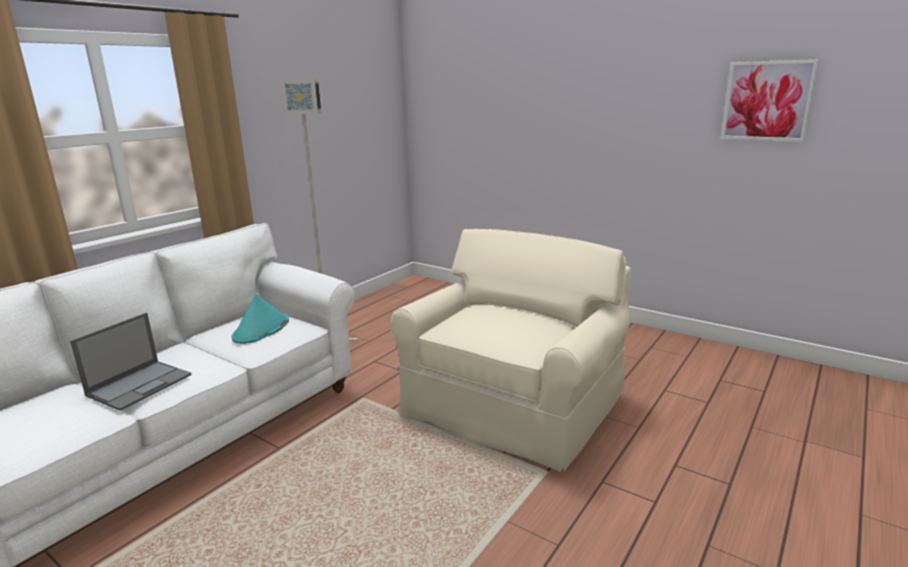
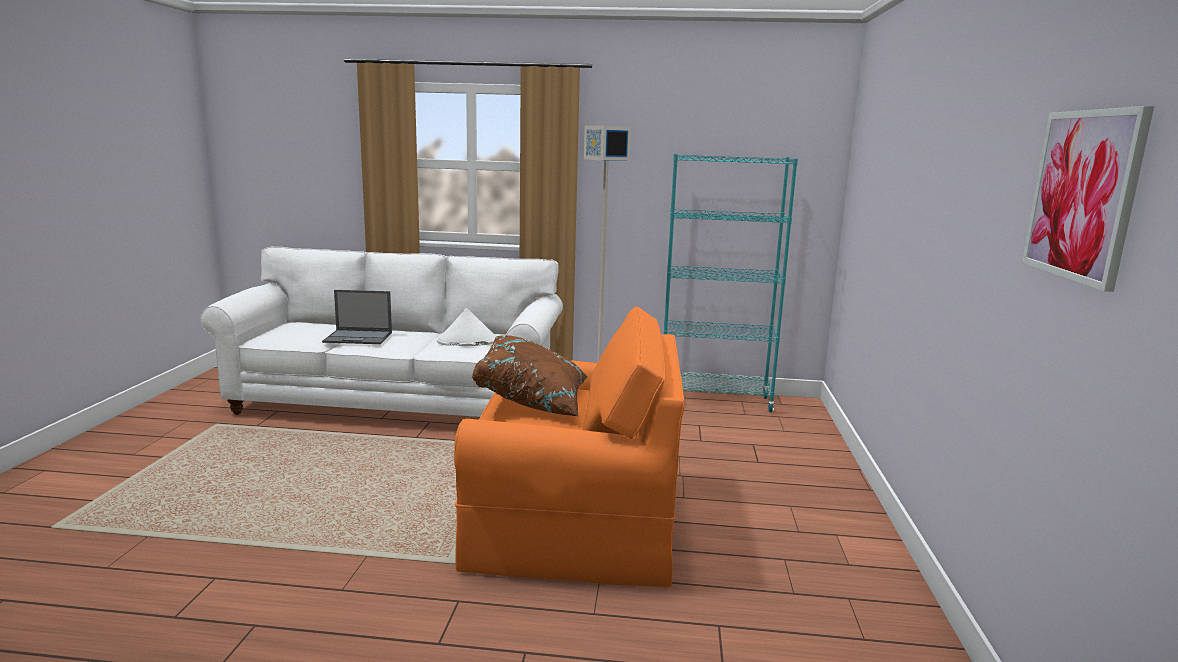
camera: 60 degrees right, 5 degrees down
turquoise hat [232,294,289,344] -> white hat [437,308,497,346]
beige armchair [390,229,631,472] -> orange armchair [454,306,684,587]
none -> brown pillow [472,335,588,416]
none -> turquoise bookcase [664,154,798,412]

